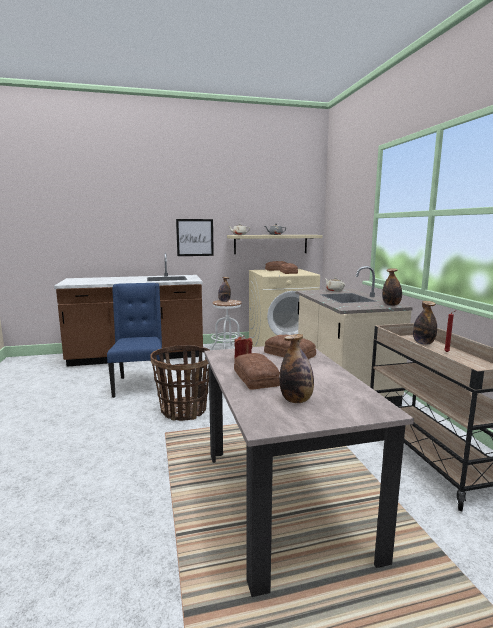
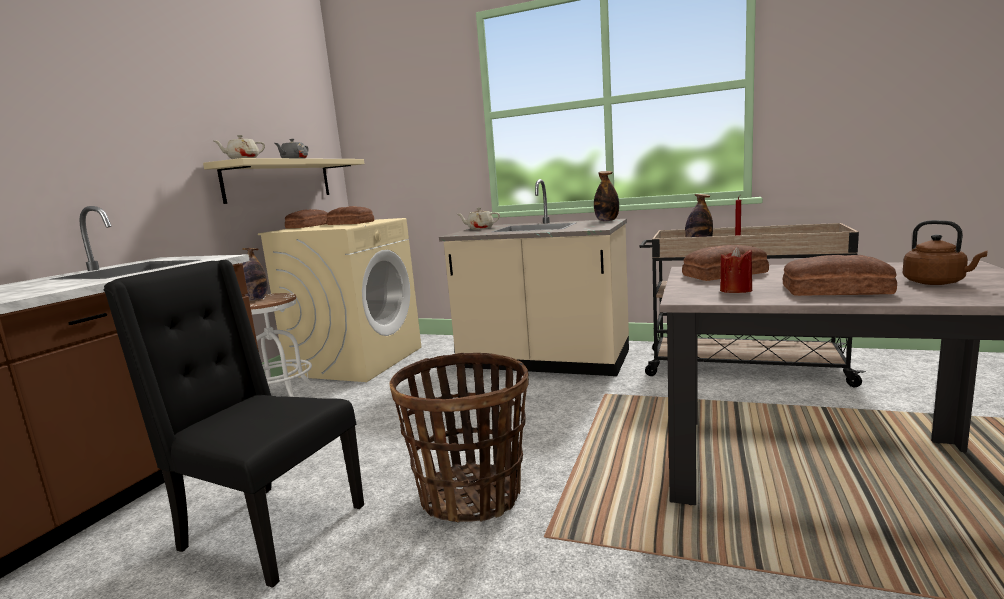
camera: 55 degrees left, 0 degrees up
blue chair [107,283,162,398] -> black chair [103,260,364,588]
picture [176,219,214,256] -> none
bottle [280,334,314,403] -> brown kettle [903,220,988,285]

